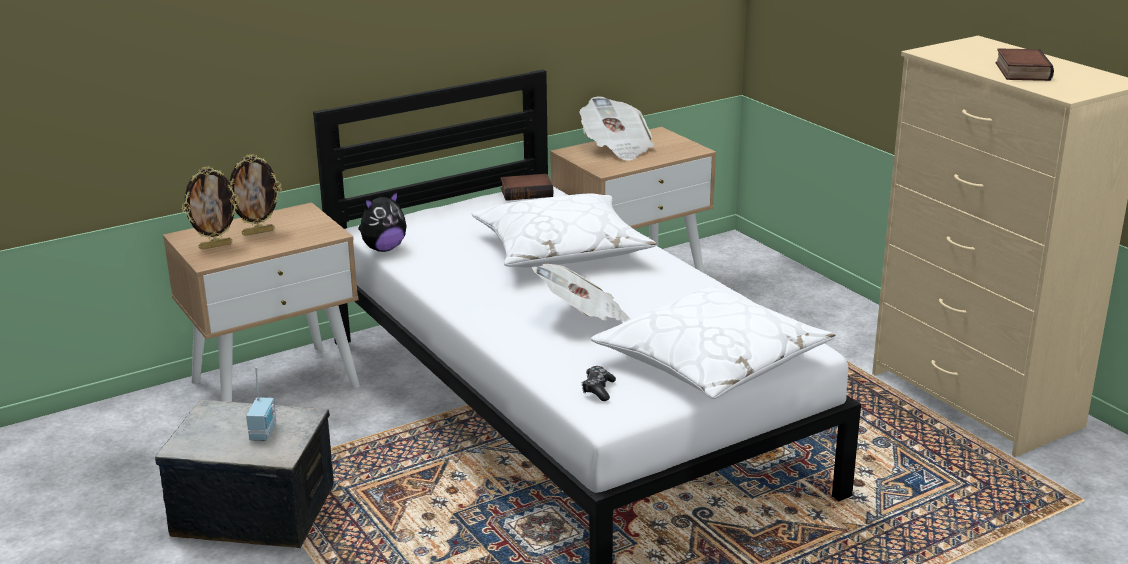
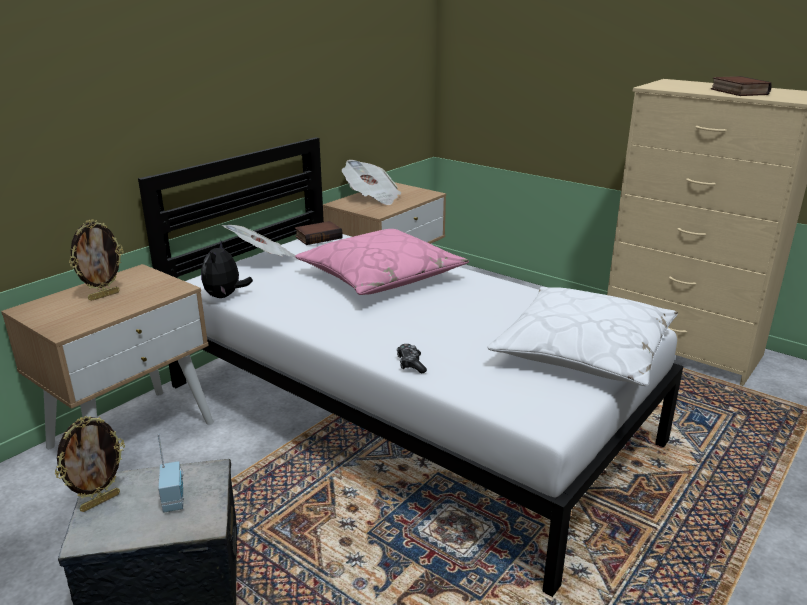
camera: 20 degrees left, 0 degrees up
picture frame [182,166,239,250] -> picture frame moved to [55,416,125,512]
plush toy [358,191,407,252] -> plush toy turned 150 degrees clockwise [201,239,253,298]
white pillow [472,194,657,267] -> pink pillow [295,229,469,295]
newspaper [532,264,630,322] -> newspaper moved to [222,225,296,257]
game controller [582,366,616,401] -> game controller moved to [397,344,427,373]

